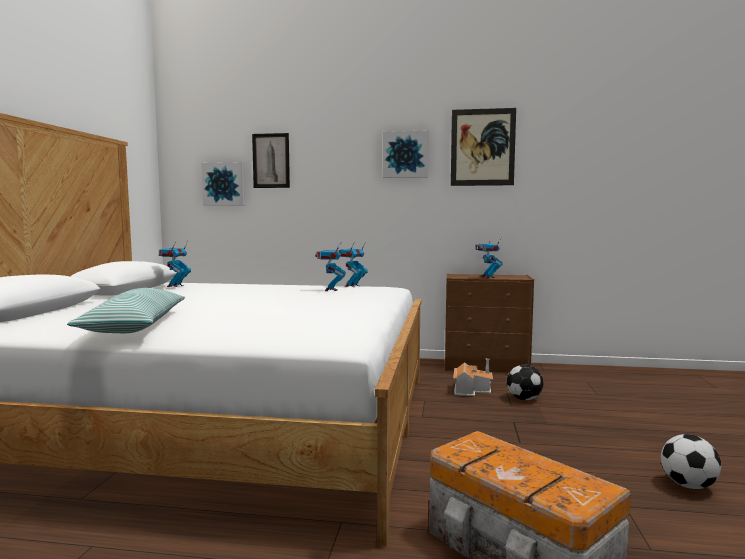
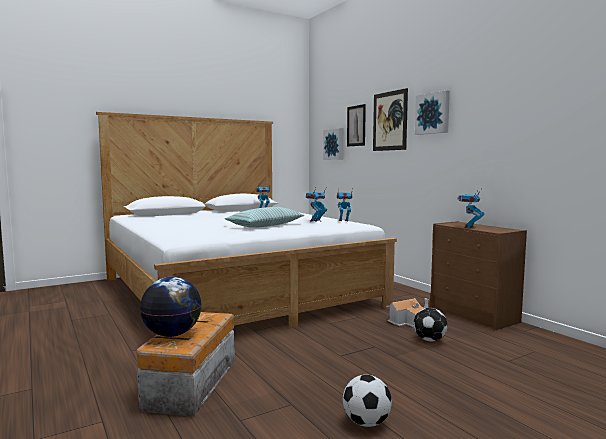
camera: 50 degrees right, 0 degrees up
pillow [67,288,185,333] -> pillow moved to [225,207,304,228]
picture [451,108,516,186] -> picture moved to [373,88,408,151]
none -> globe [140,277,202,337]

